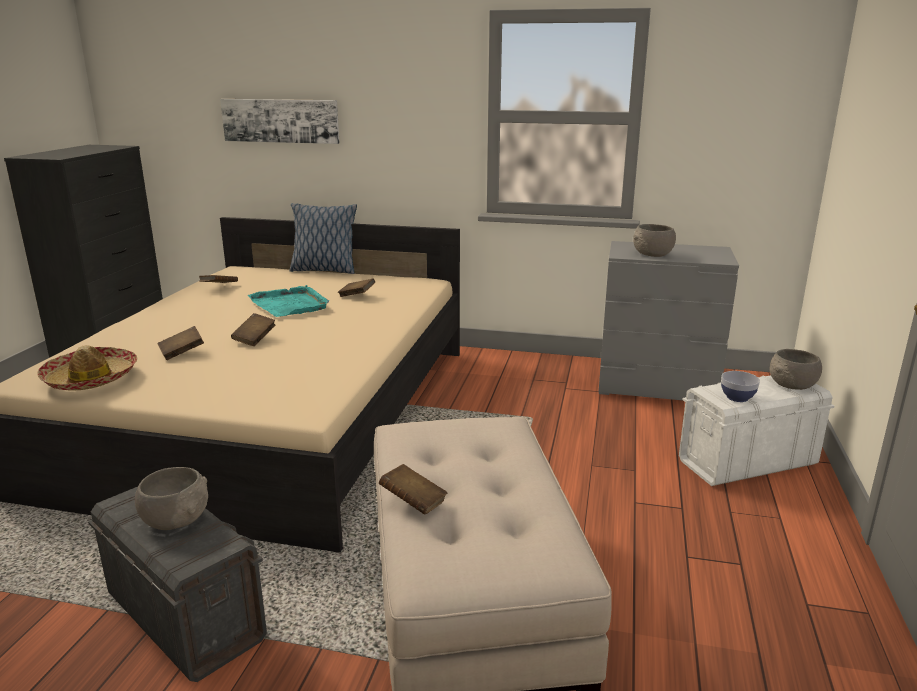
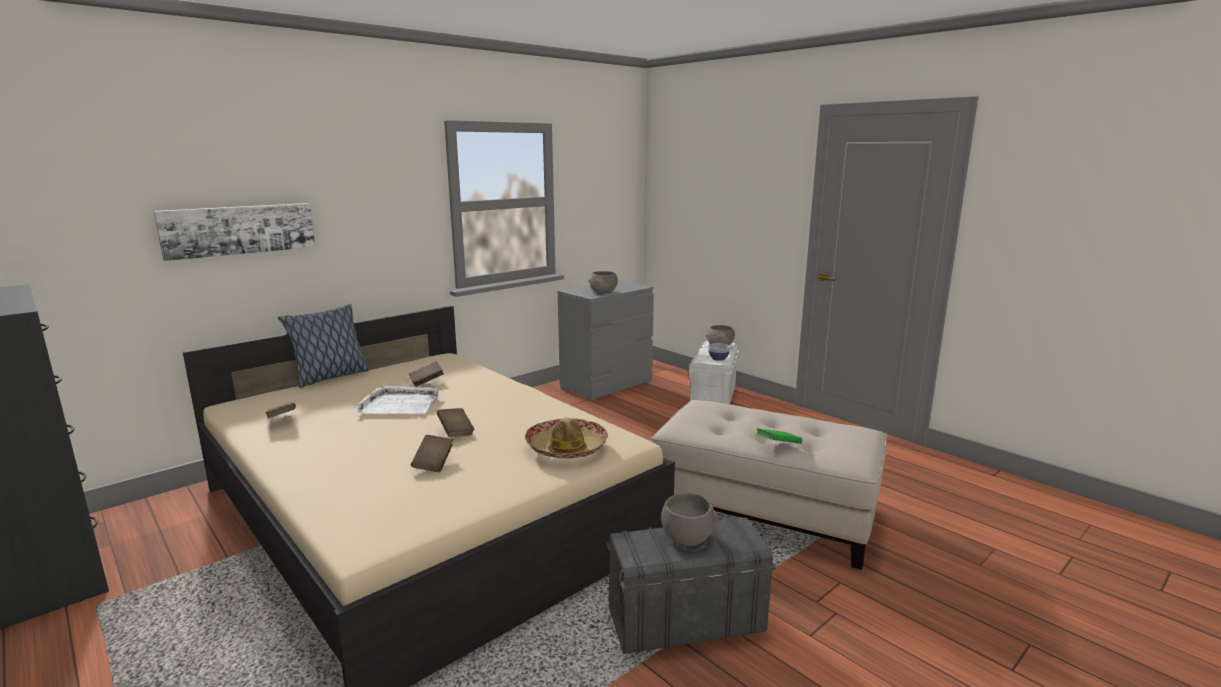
camera: 55 degrees left, 5 degrees down
hat [37,345,137,391] -> hat moved to [525,417,608,458]
turquoise tray [248,285,329,317] -> white tray [354,385,441,414]
brown book [379,464,447,515] -> green book [756,428,802,444]

